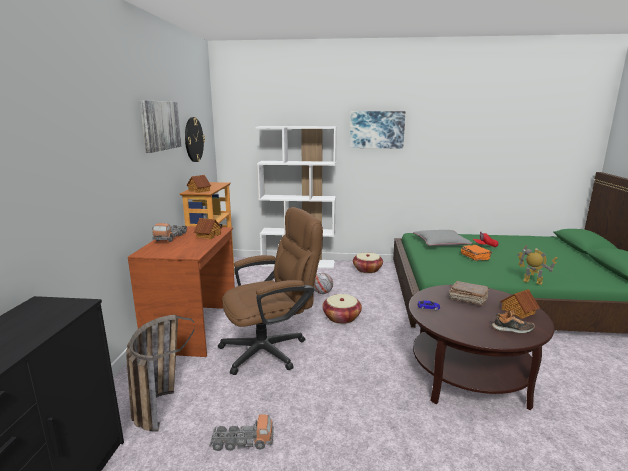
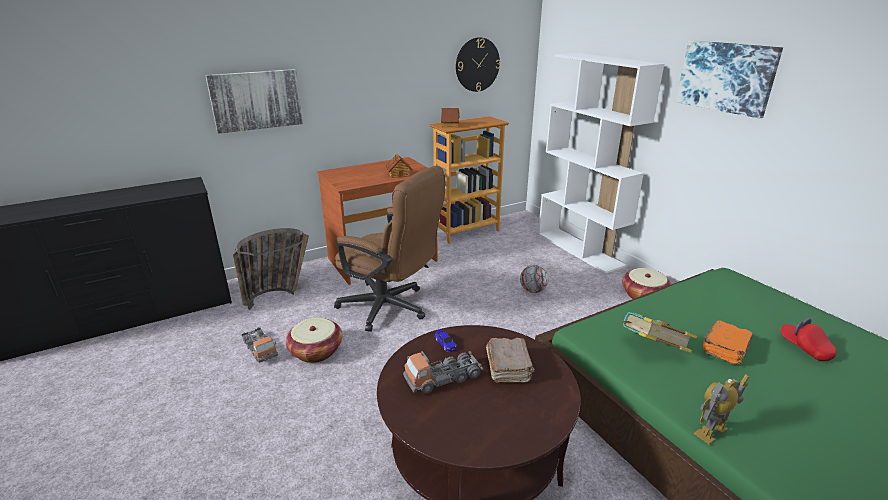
camera: 55 degrees right, 10 degrees up
picture [140,100,182,153] -> picture moved to [205,69,303,134]
toy truck [152,223,187,242] -> toy truck moved to [403,351,484,394]
basket [322,294,362,324] -> basket moved to [286,318,342,363]
grey pillow [413,230,472,246] -> none
shoe [492,310,535,333] -> none
toy house [500,289,540,319] -> none
toy robot [517,244,557,285] -> toy robot turned 120 degrees counterclockwise [694,374,750,445]
none -> book [621,312,697,353]

